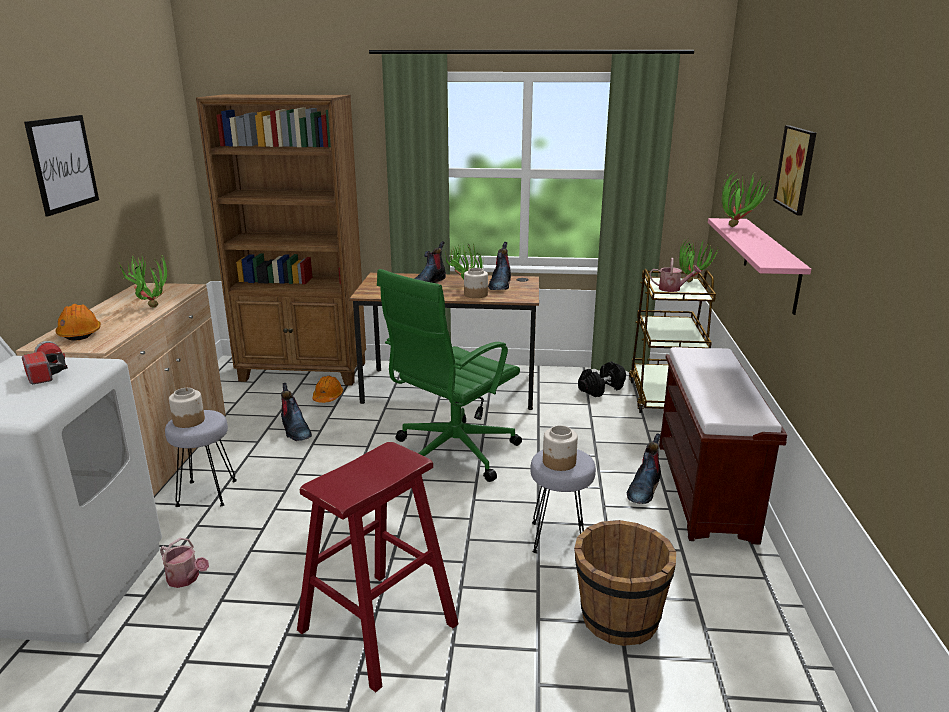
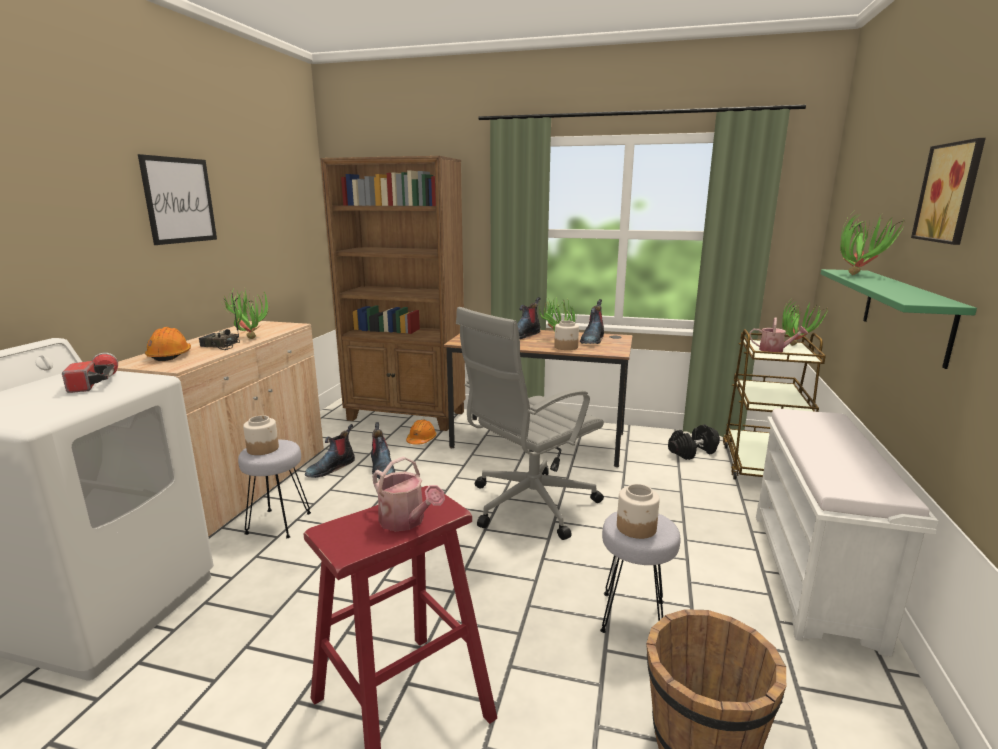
camera: 10 degrees right, 5 degrees down
watering can [160,538,209,588] -> watering can moved to [372,457,445,531]
green office chair [377,269,522,482] -> grey office chair [456,307,604,540]
boot [626,433,661,504] -> boot moved to [305,424,355,478]
brown bench [659,347,787,545] -> white bench [756,408,938,657]
pink shelf [708,218,811,315] -> green shelf [821,269,977,369]
none -> radio [199,294,240,350]

